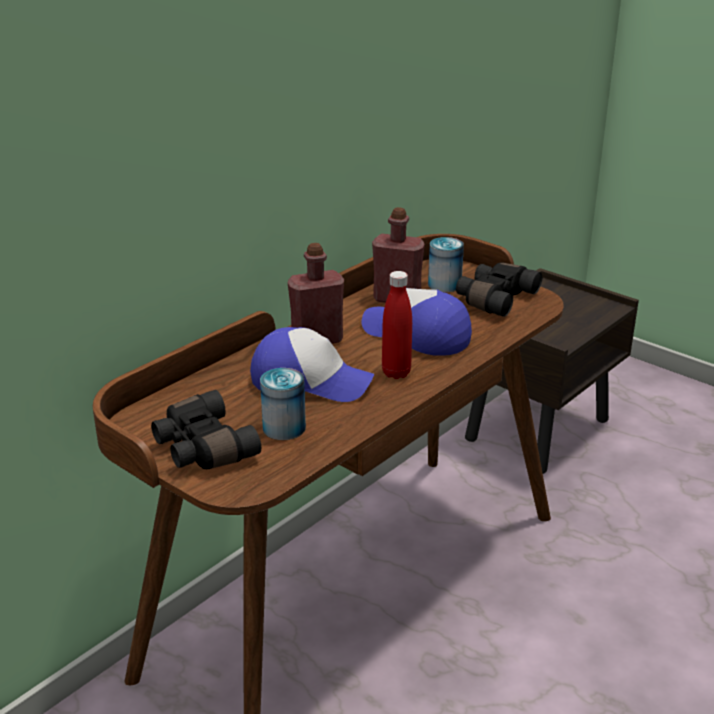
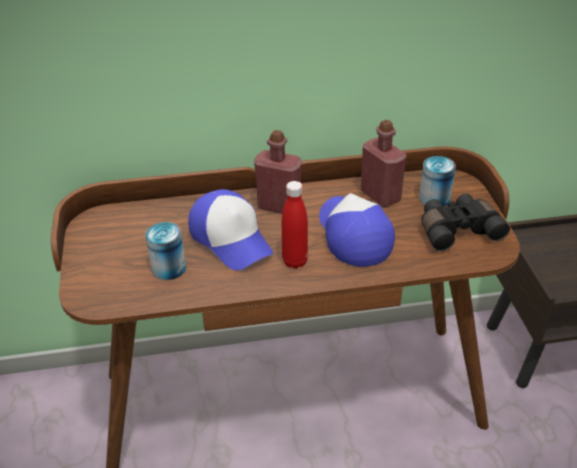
camera: 40 degrees right, 10 degrees up
black binoculars [151,390,261,469] -> none

